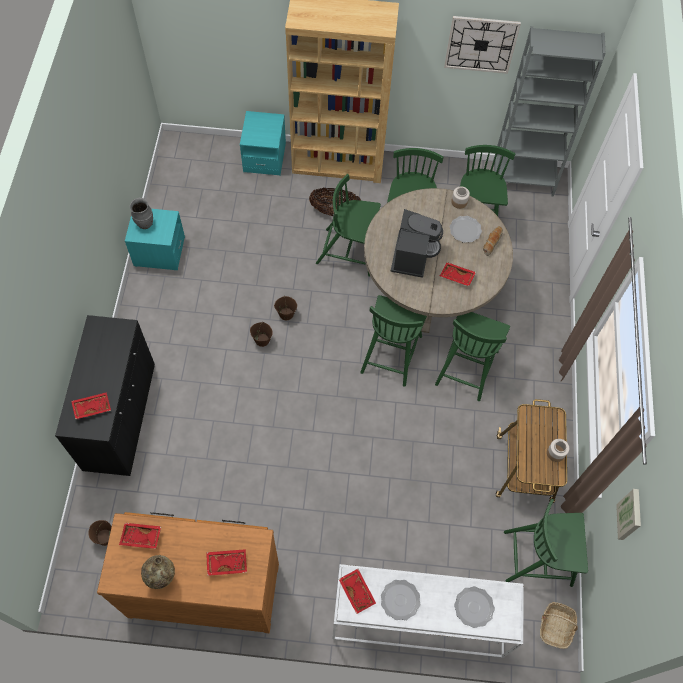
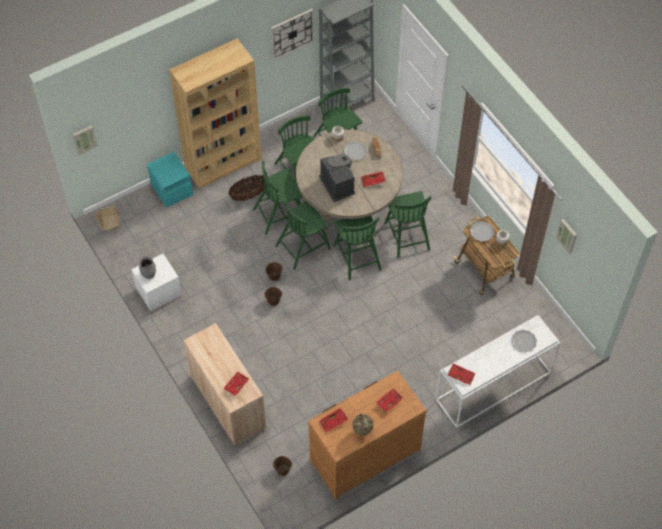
camera: 35 degrees left, 5 degrees down
black cabinet [55,315,155,476] -> beige cabinet [183,323,266,446]
turquoise nightstand [125,209,185,270] -> white nightstand [131,254,182,311]
plate [381,580,420,620] -> plate moved to [470,221,494,242]
green chair [504,499,588,587] -> green chair moved to [275,196,331,270]
basket [540,602,578,649] -> basket moved to [96,206,120,231]
none -> picture [72,125,98,155]

